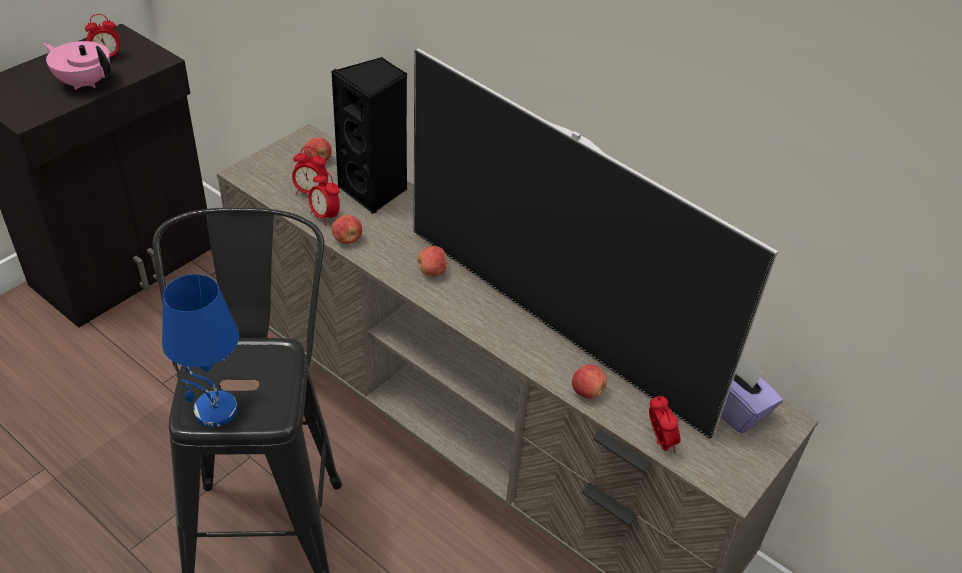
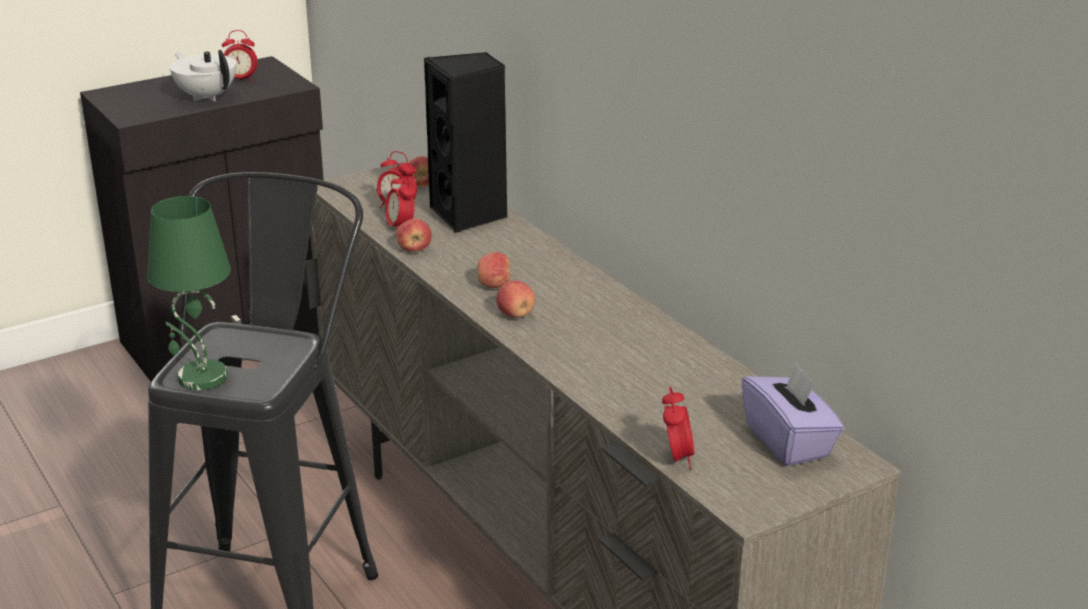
camera: 20 degrees right, 15 degrees down
pink teapot [43,41,110,90] -> white teapot [170,50,236,101]
blue table lamp [162,274,239,427] -> green table lamp [147,196,231,390]
television [413,48,778,439] -> none
apple [572,364,607,399] -> apple moved to [496,280,535,318]

